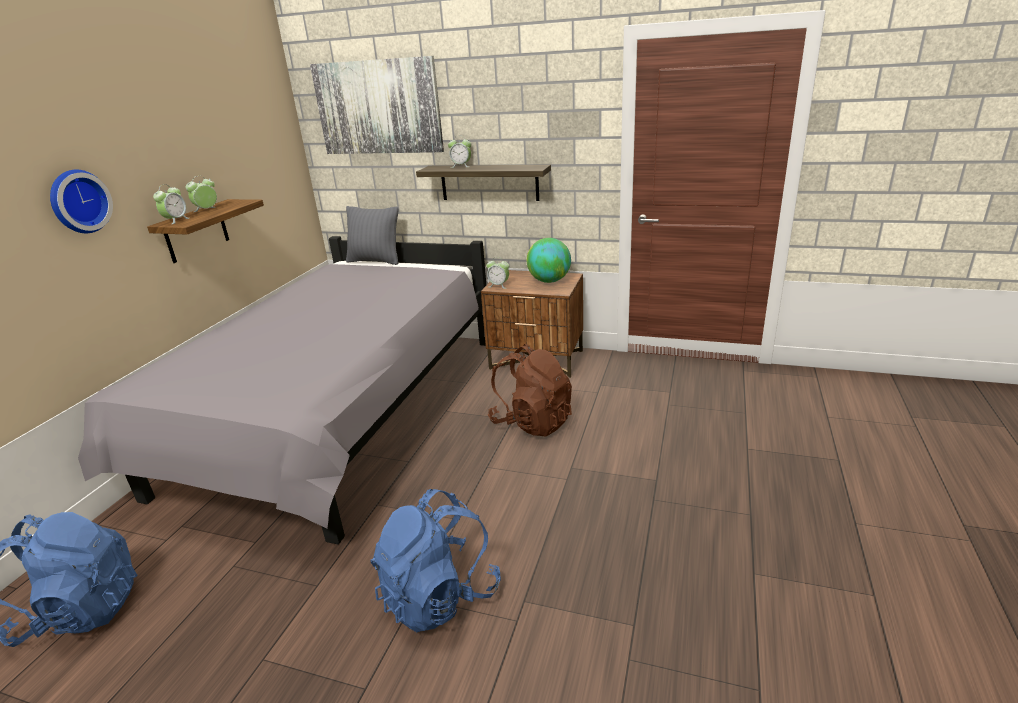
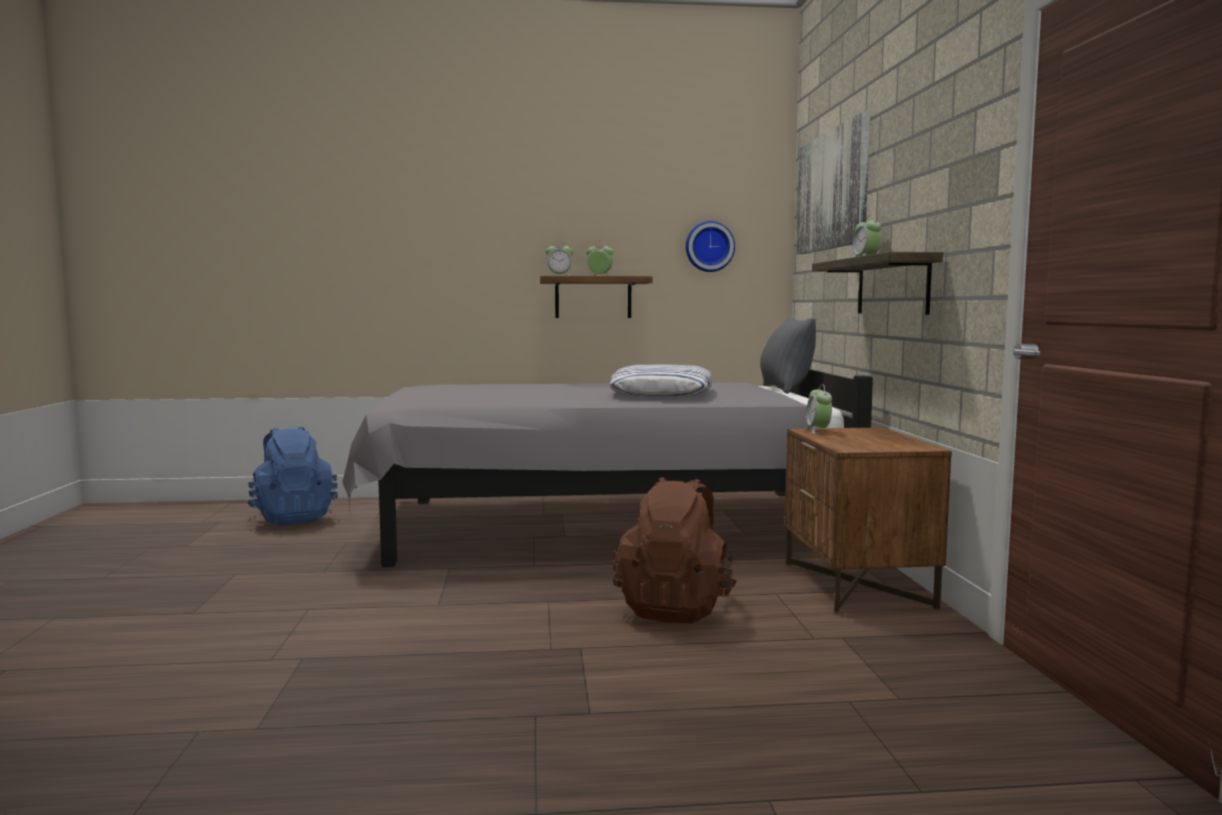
camera: 65 degrees right, 20 degrees down
wall clock [50,170,113,233] -> wall clock moved to [686,221,735,272]
blue backpack [370,489,501,632] -> none
globe [527,238,571,283] -> none
none -> pillow [609,364,712,397]

